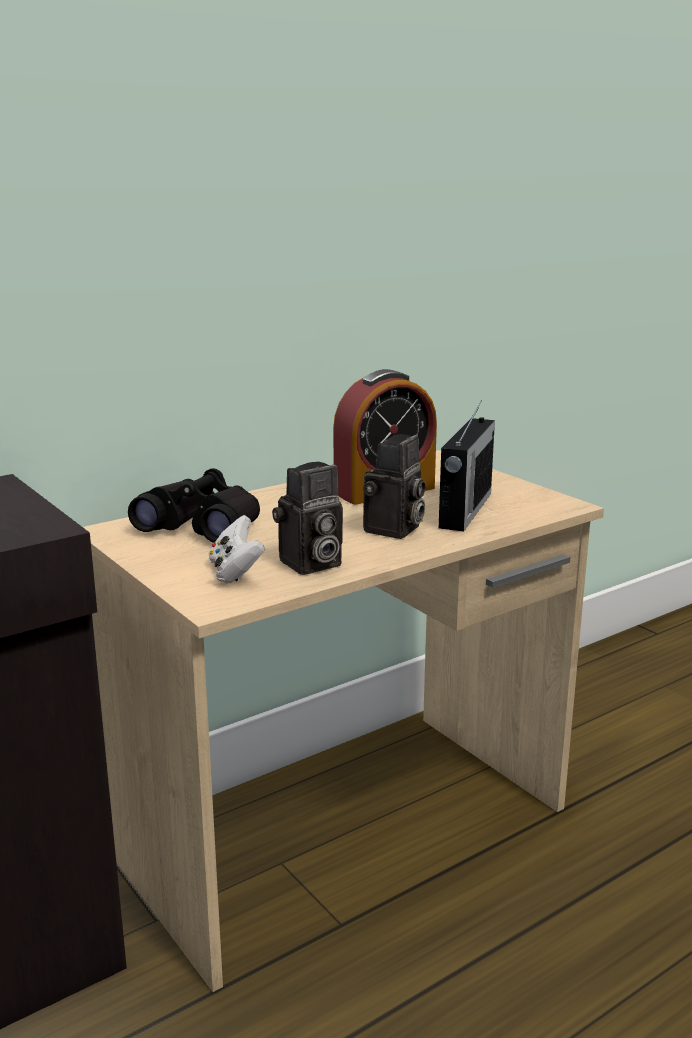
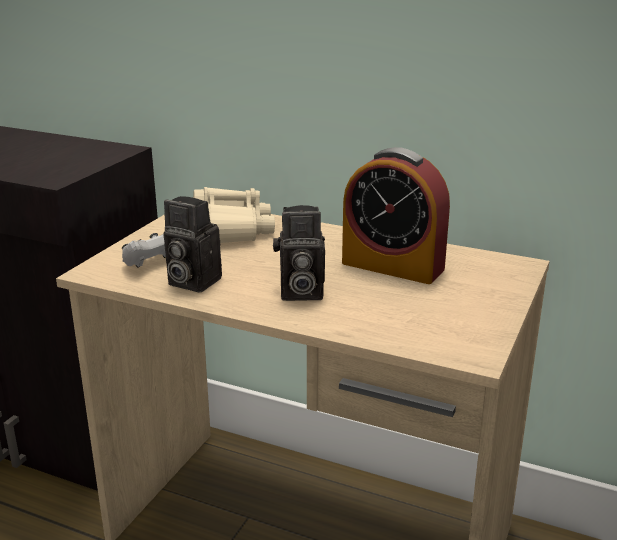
camera: 60 degrees right, 5 degrees up
black binoculars [128,468,260,543] -> beige binoculars [193,187,275,243]
radio [439,400,495,532] -> none

